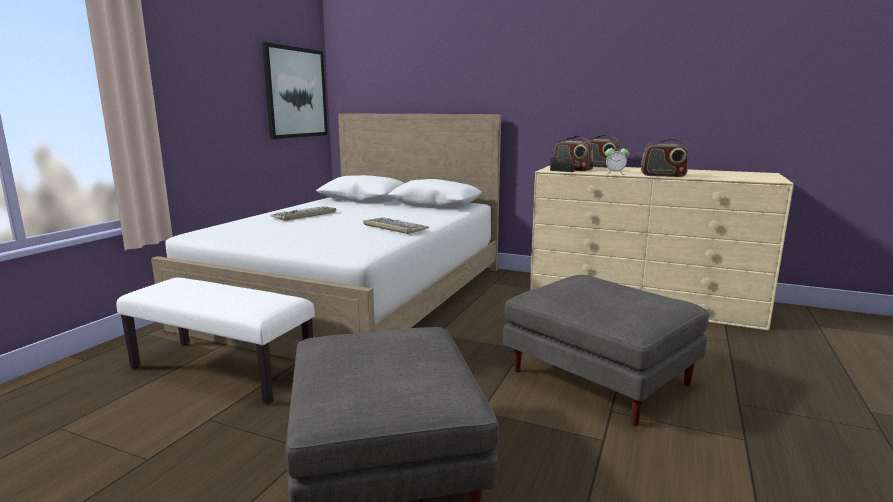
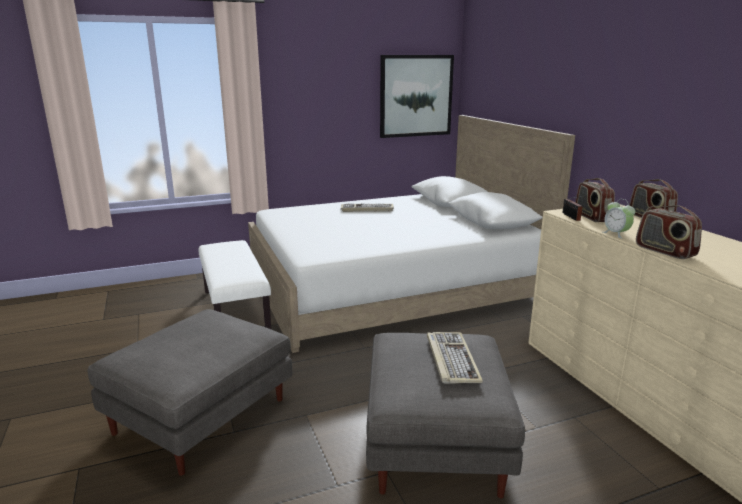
camera: 45 degrees right, 5 degrees up
keyboard [363,217,429,234] -> keyboard moved to [427,332,483,384]

